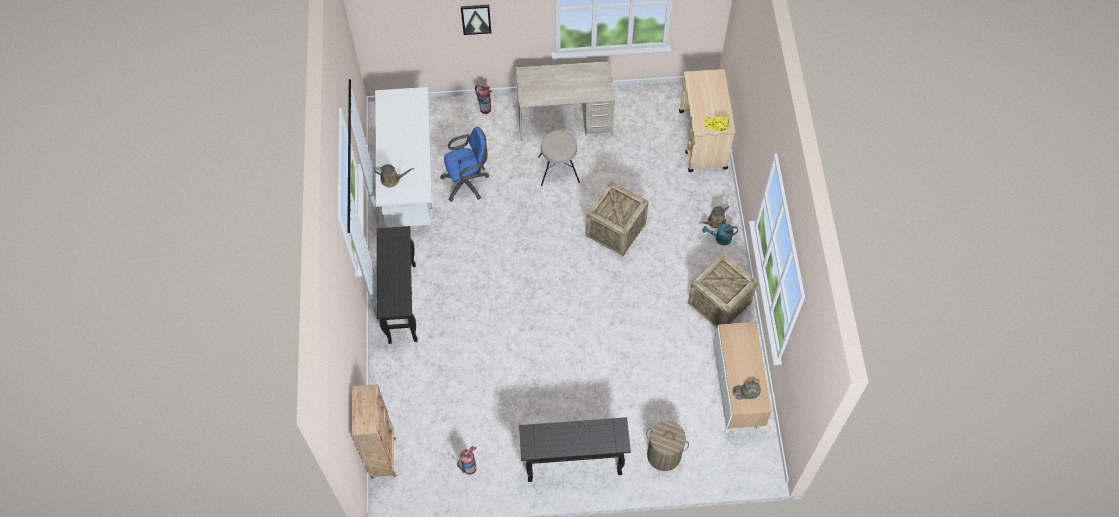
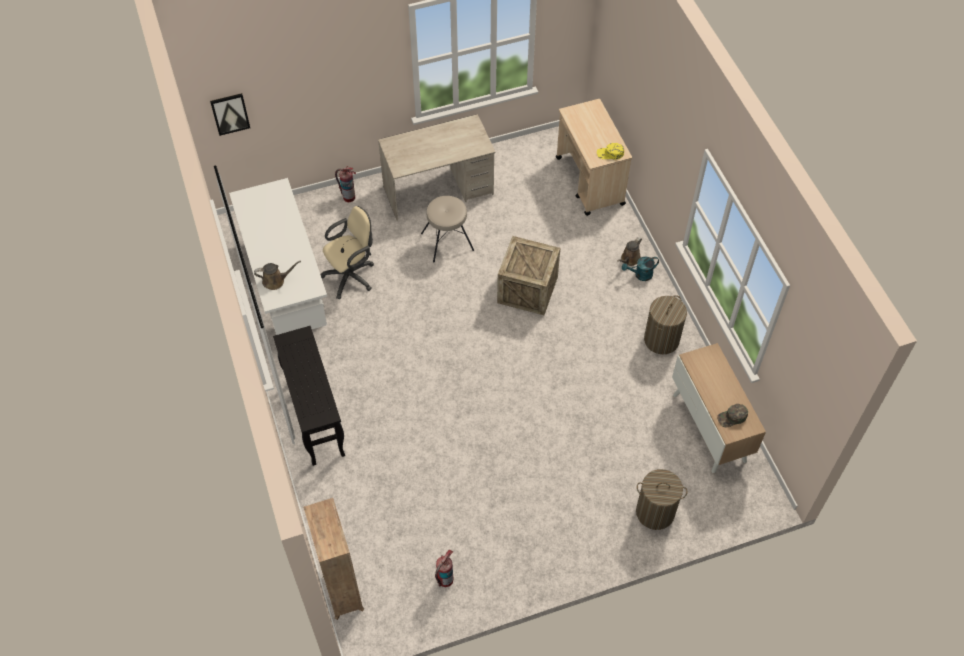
camera: 15 degrees left, 5 degrees down
blue office chair [440,127,489,202] -> beige office chair [320,206,374,299]
picture [461,5,491,35] -> picture moved to [210,93,250,136]
black console table [519,417,631,482] -> none
crate [688,253,758,328] -> laundry basket [644,295,687,354]

